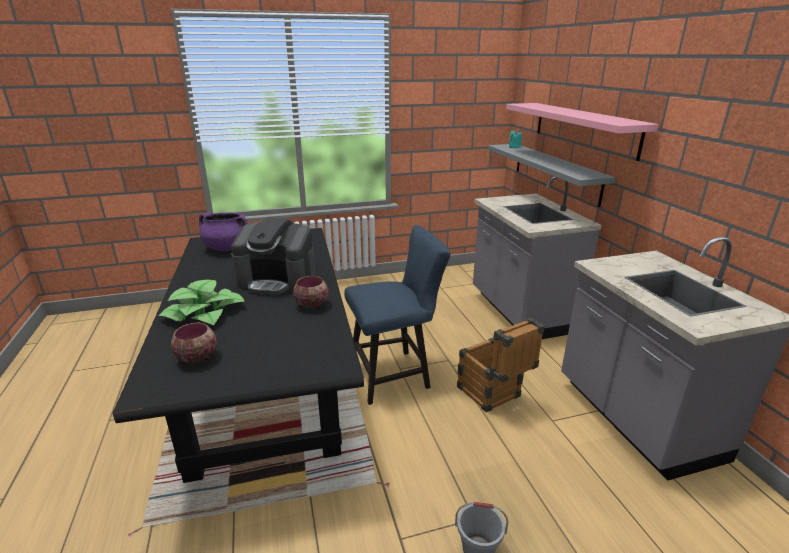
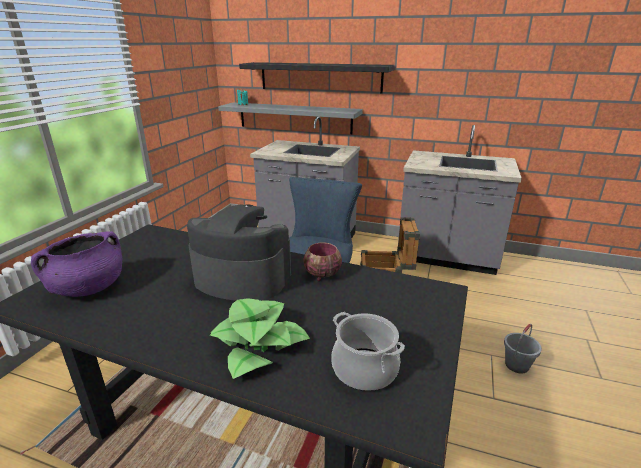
camera: 55 degrees left, 0 degrees up
bowl [171,323,217,364] -> cooking pot [331,312,405,391]
coffee machine [231,218,316,295] -> coffee machine turned 120 degrees counterclockwise [187,204,291,301]
pink shelf [506,103,659,161] -> black shelf [239,62,395,93]

